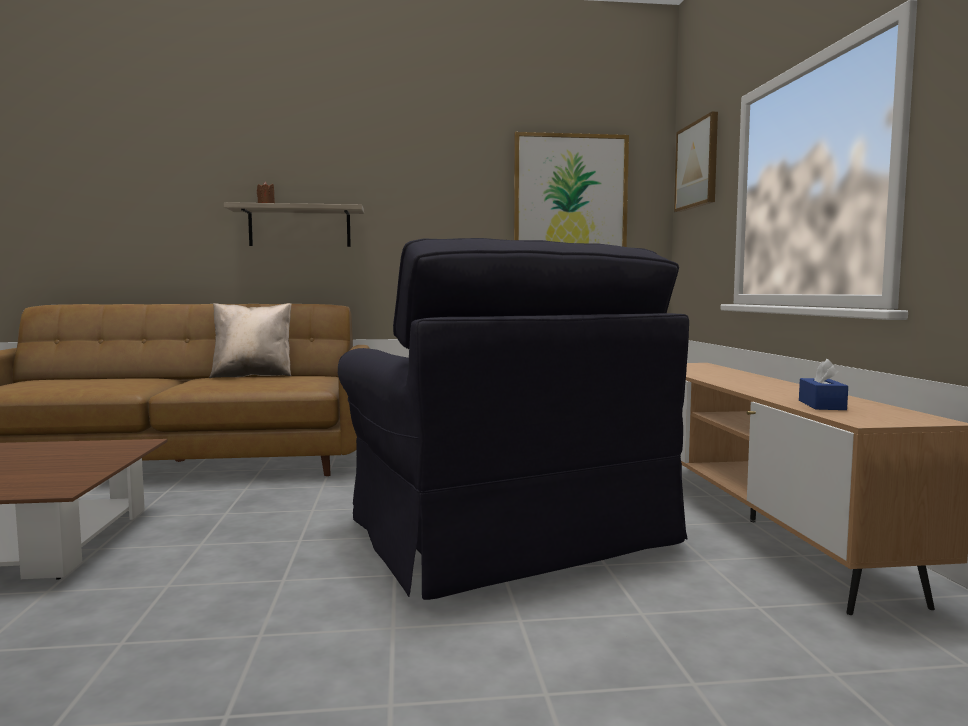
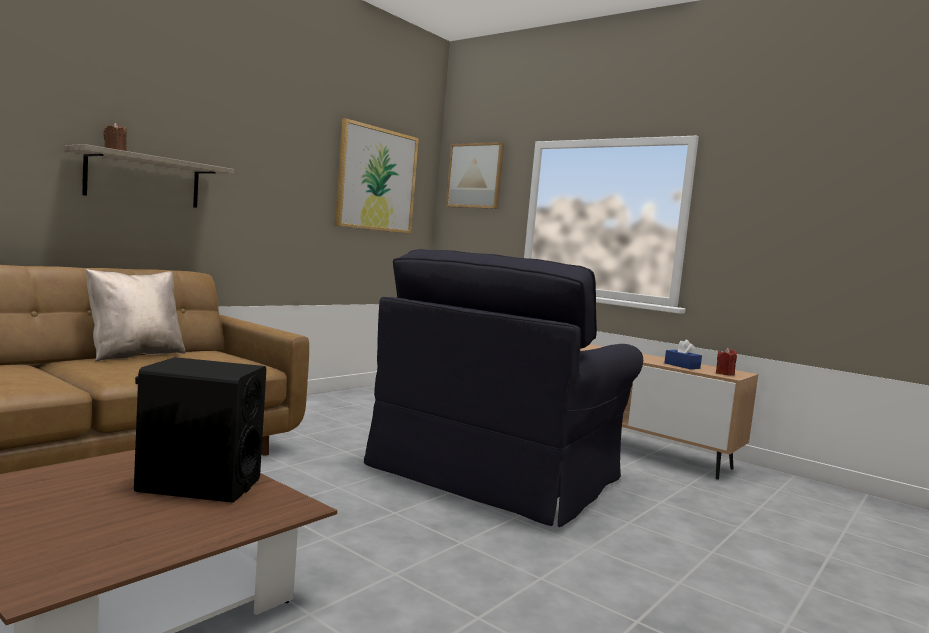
camera: 45 degrees left, 0 degrees up
black armchair [338,238,689,600] -> black armchair turned 105 degrees clockwise [364,249,643,527]
none -> black speaker [134,357,266,503]
none -> red candle [716,348,737,375]

